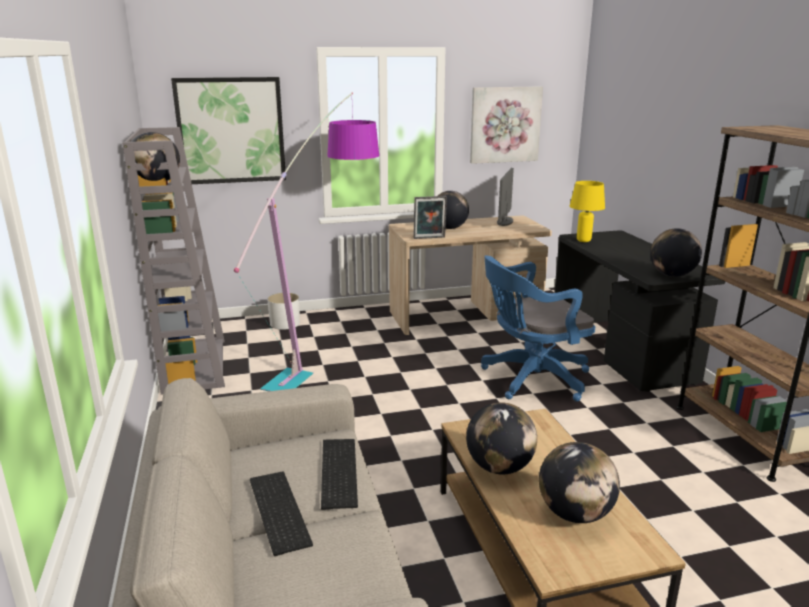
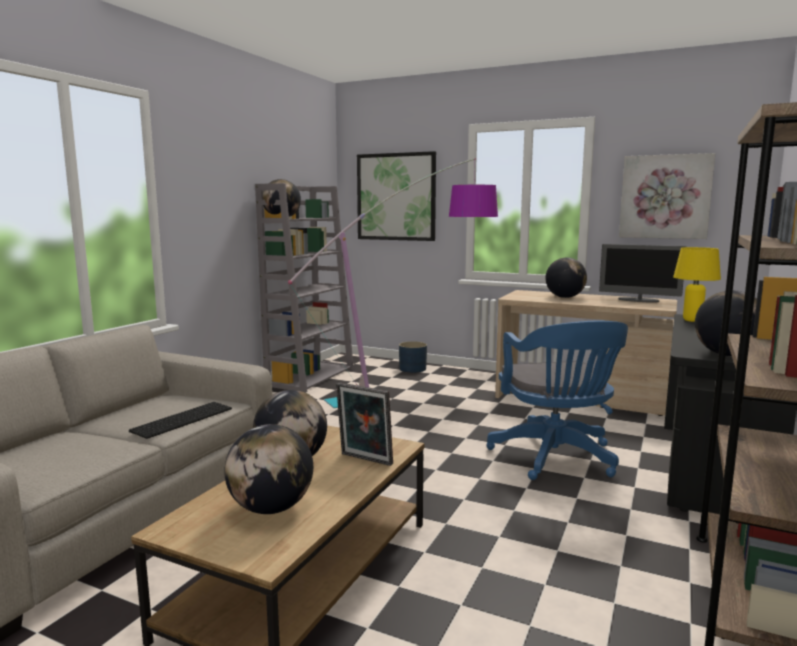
camera: 40 degrees right, 10 degrees down
keyboard [250,471,313,556] -> none
white planter [267,293,300,330] -> blue planter [399,341,427,373]
picture frame [413,196,447,239] -> picture frame moved to [336,382,393,466]
blue office chair [481,255,595,402] -> blue office chair turned 120 degrees counterclockwise [486,321,628,480]
monitor [497,168,514,226] -> monitor turned 120 degrees counterclockwise [599,244,686,303]

